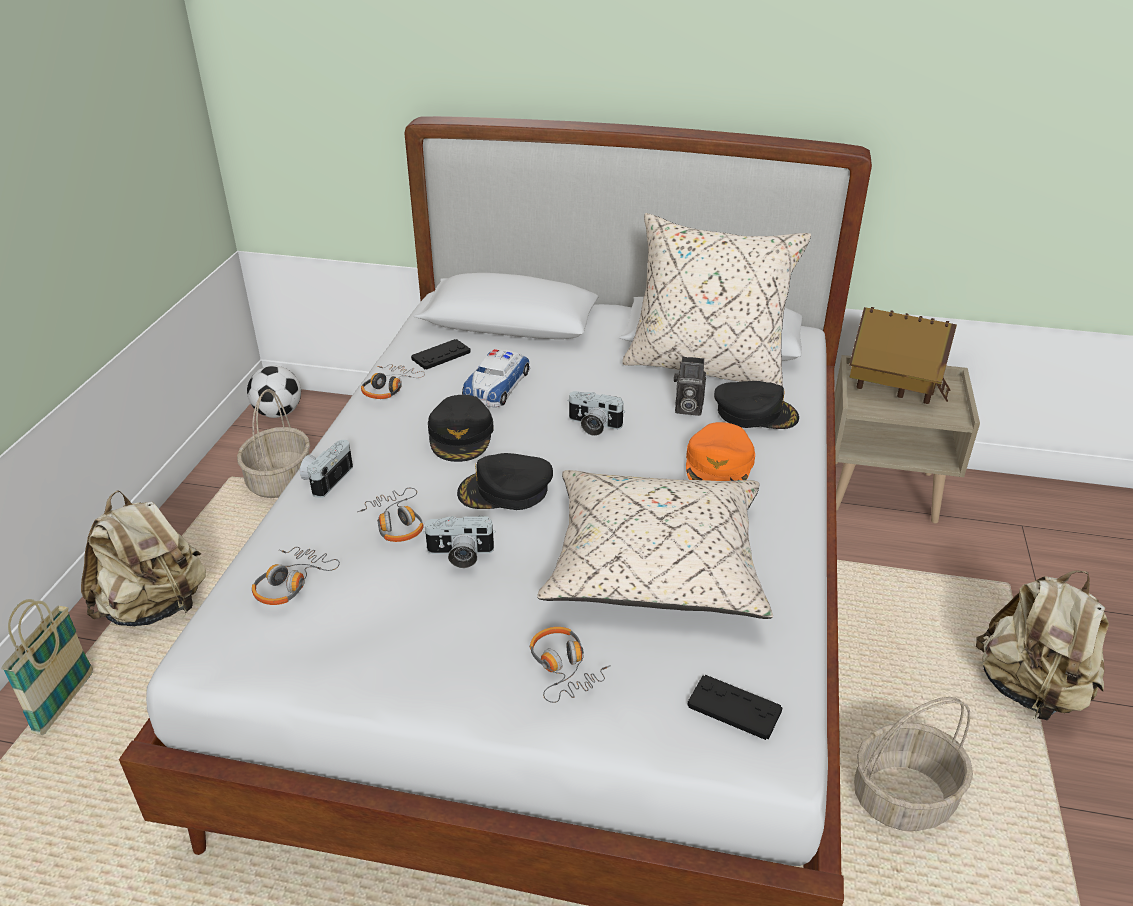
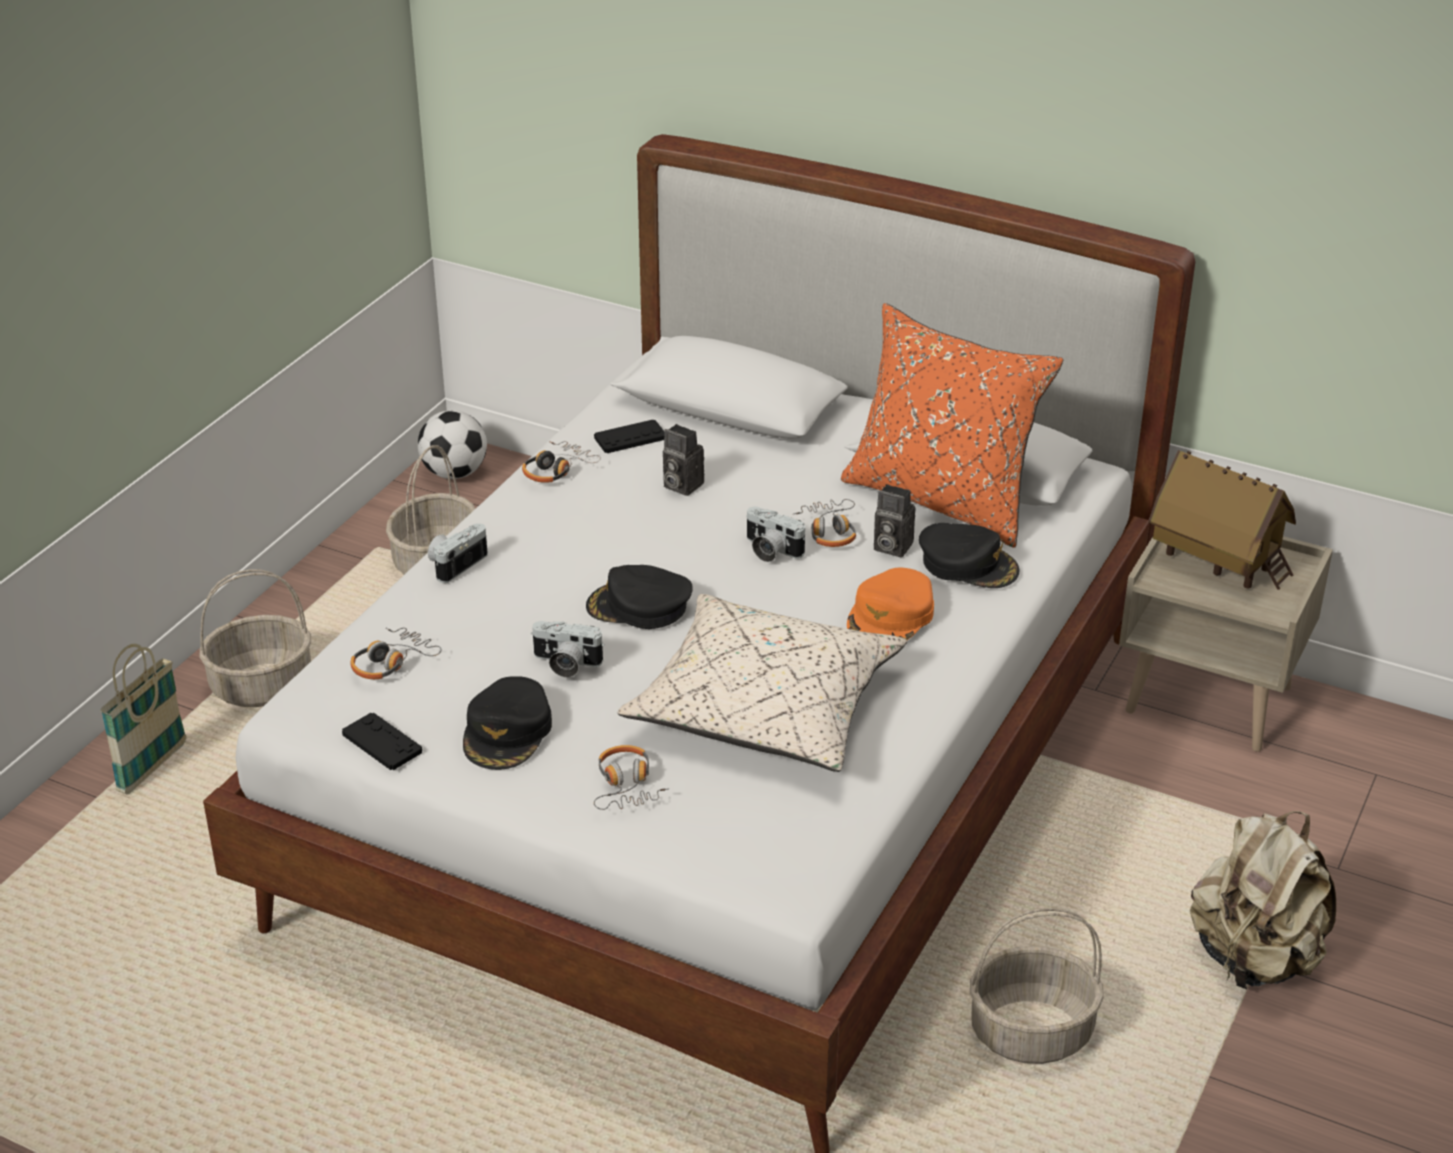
camera: 15 degrees right, 0 degrees up
beige backpack [81,490,206,626] -> basket [199,569,311,707]
headphones [357,488,424,542] -> headphones moved to [793,499,856,547]
black cap [428,395,494,462] -> black cap moved to [463,676,552,770]
toy car [462,349,530,407] -> camera [663,424,704,496]
beige pillow [622,213,811,386] -> orange pillow [841,303,1063,548]
black game controller [687,675,783,740] -> black game controller moved to [342,713,422,770]

